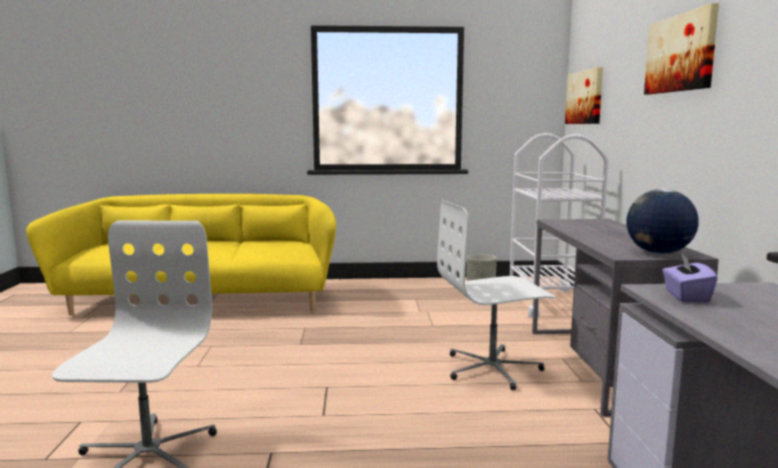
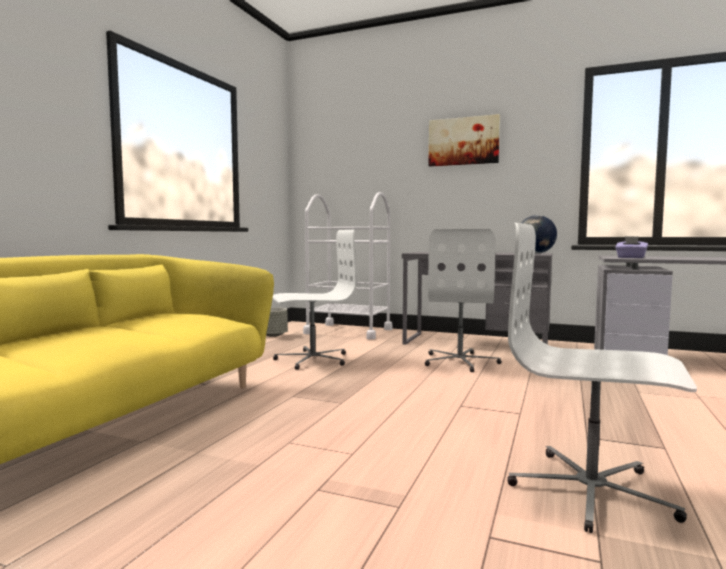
camera: 65 degrees left, 5 degrees down
picture [565,67,603,124] -> none
none -> white office chair [272,230,357,370]

